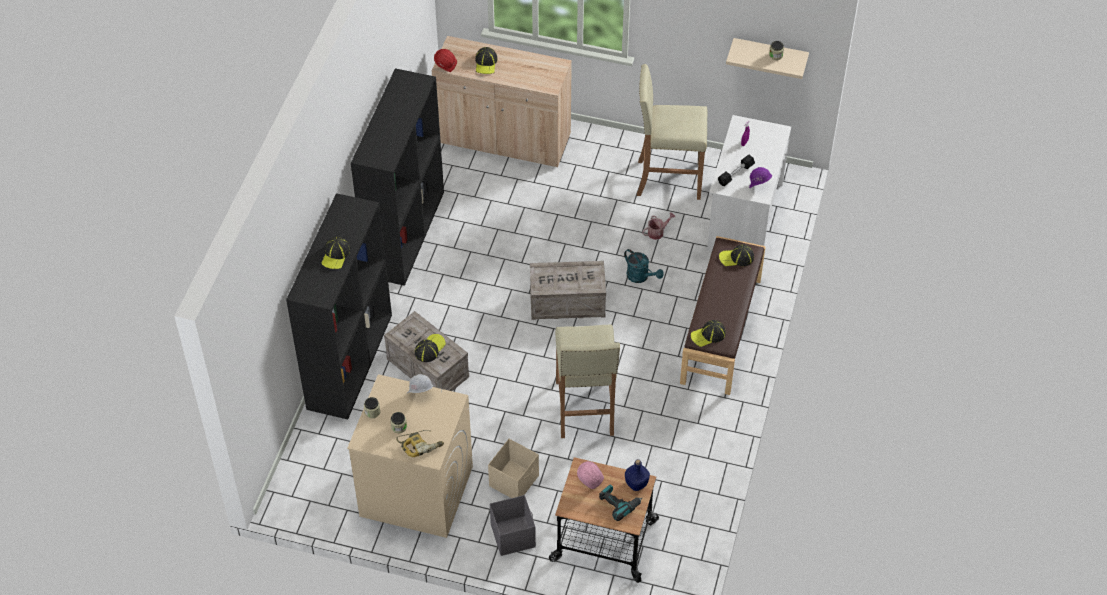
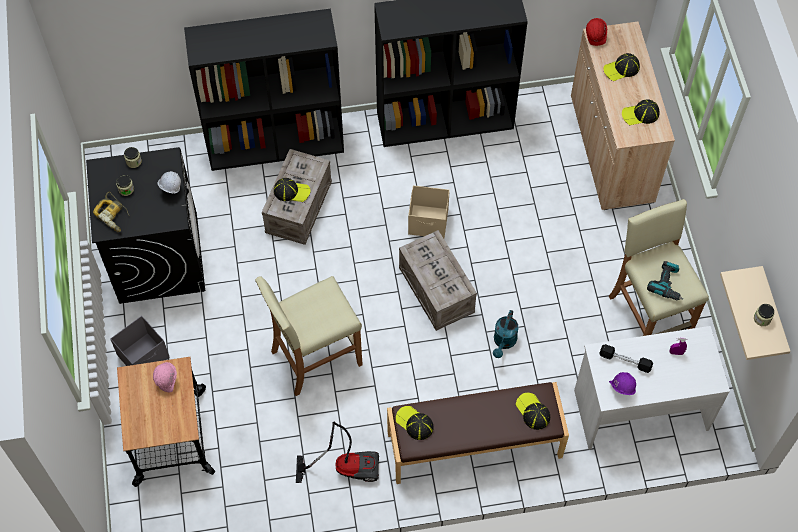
camera: 65 degrees right, 10 degrees up
cap [321,237,350,269] -> cap moved to [622,99,660,125]
beige washing machine [347,374,473,538] -> black washing machine [86,147,205,304]
beige storage box [488,439,539,498] -> beige storage box moved to [408,185,450,238]
power drill [599,485,642,521] -> power drill moved to [647,261,683,300]
blue bottle [625,459,650,491] -> none
watering can [642,213,675,240] -> none
none -> vacuum cleaner [296,421,379,483]

